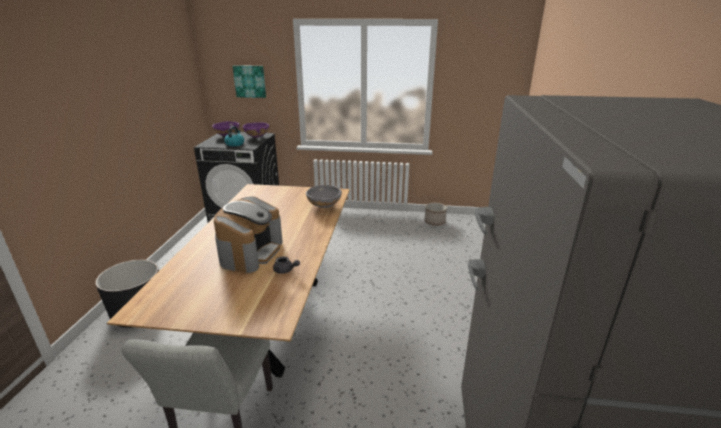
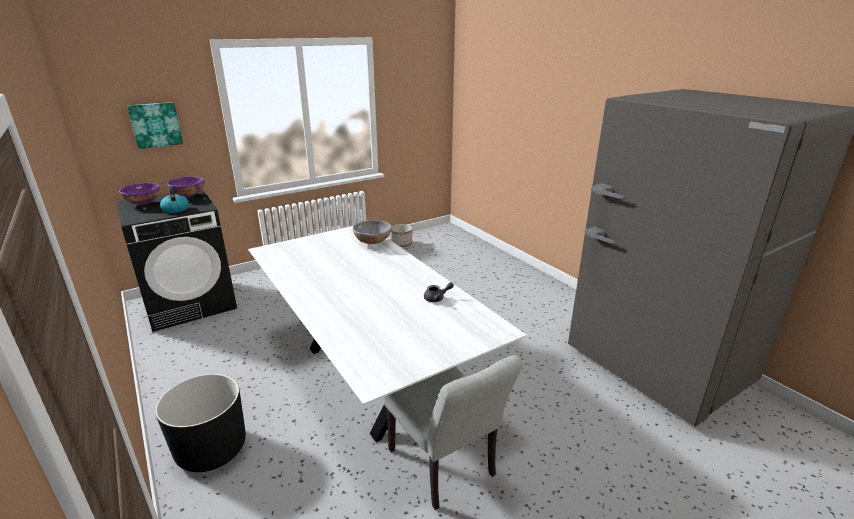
camera: 40 degrees left, 0 degrees up
brown dining table [107,184,350,377] -> white dining table [248,226,527,442]
coffee machine [214,197,283,273] -> none

